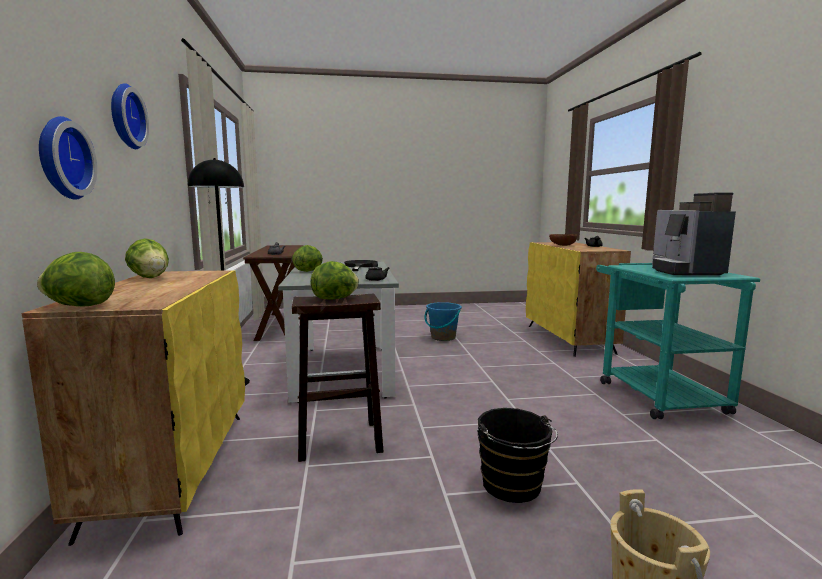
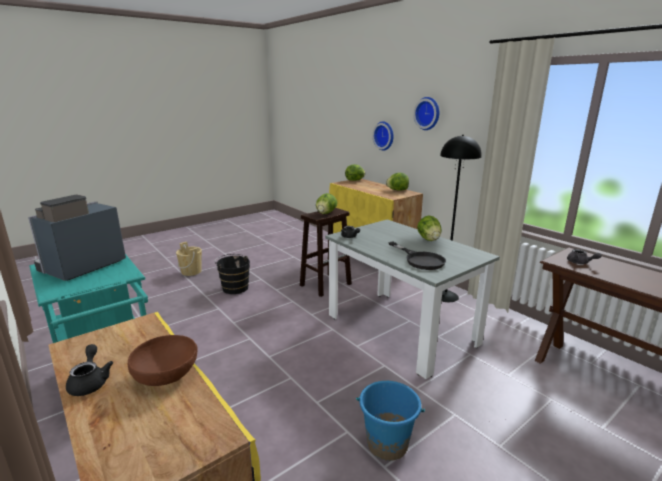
camera: 150 degrees right, 10 degrees up
coffee machine [652,193,736,275] -> coffee machine turned 120 degrees counterclockwise [28,195,126,281]

